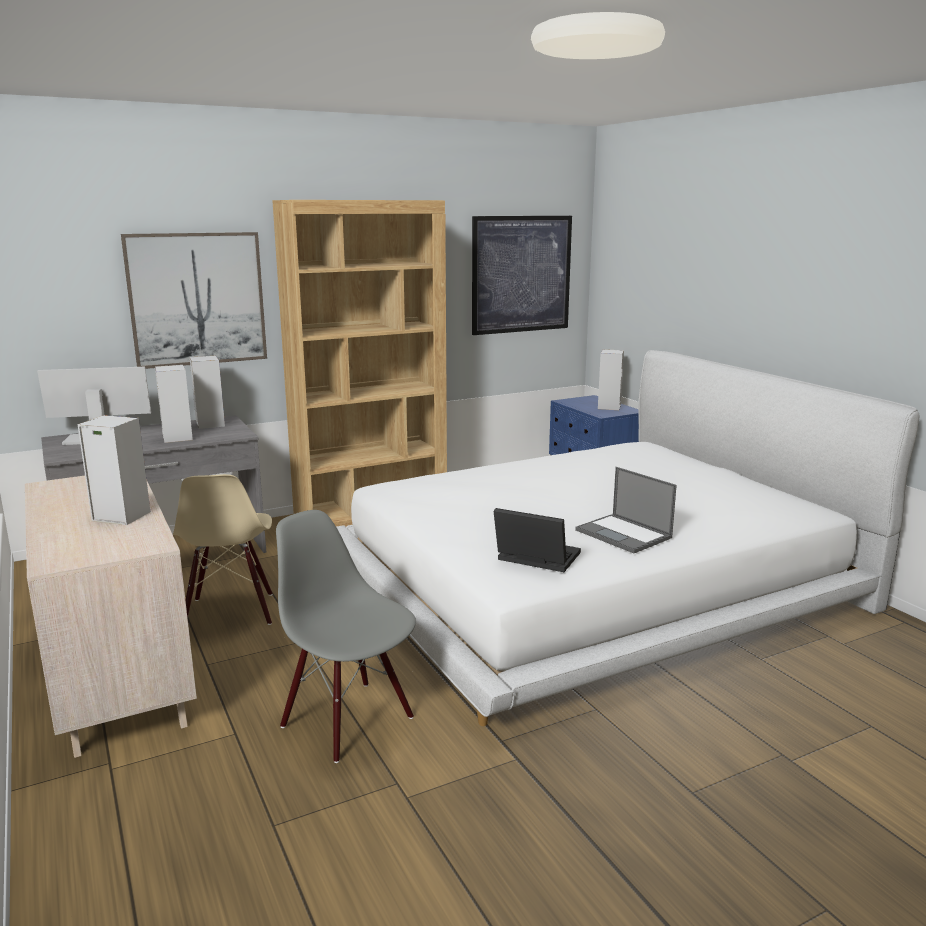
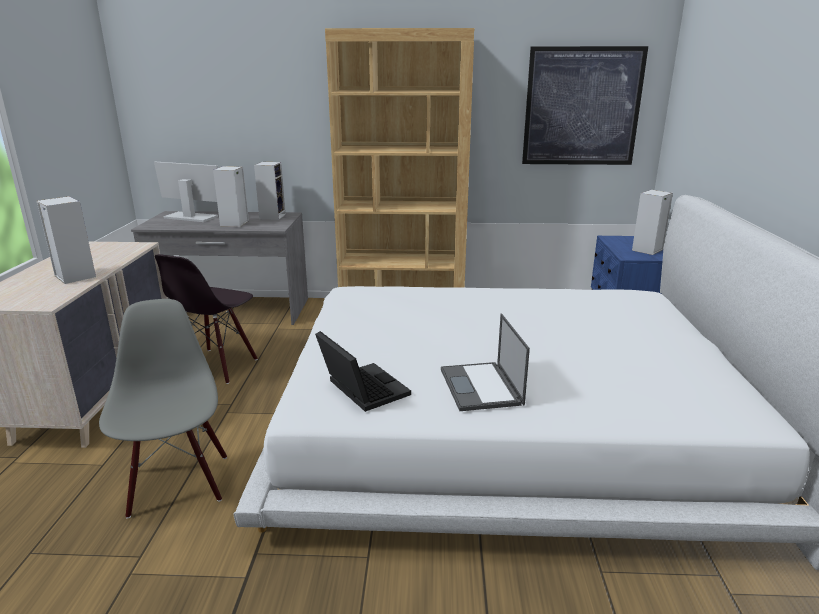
camera: 30 degrees right, 5 degrees up
picture [121,232,267,369] -> none
beige chair [173,474,272,625] -> black chair [155,254,258,384]

